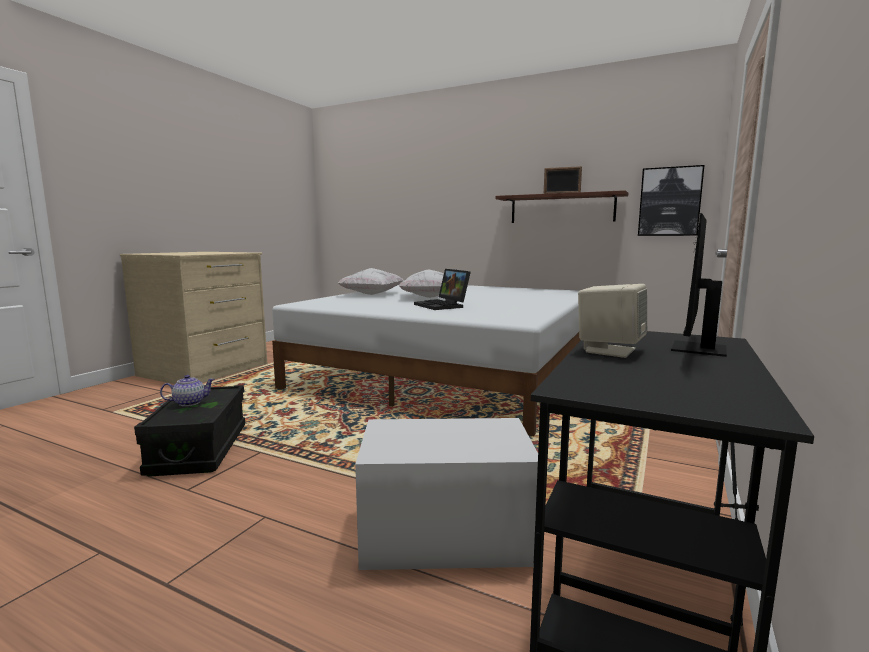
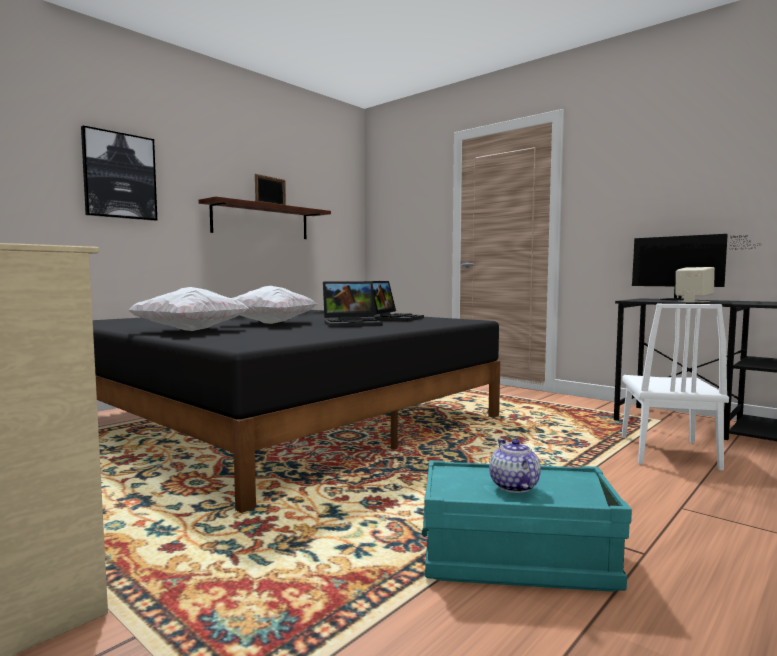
camera: 75 degrees left, 5 degrees down
black storage box [134,385,245,477] -> turquoise storage box [422,460,632,592]
white bed [272,285,581,436] -> black bed [93,310,500,513]
white storage box [355,418,538,570] -> white chair [622,304,729,471]
picture [638,165,704,236] -> picture moved to [81,125,157,221]
none -> laptop [373,281,424,322]

